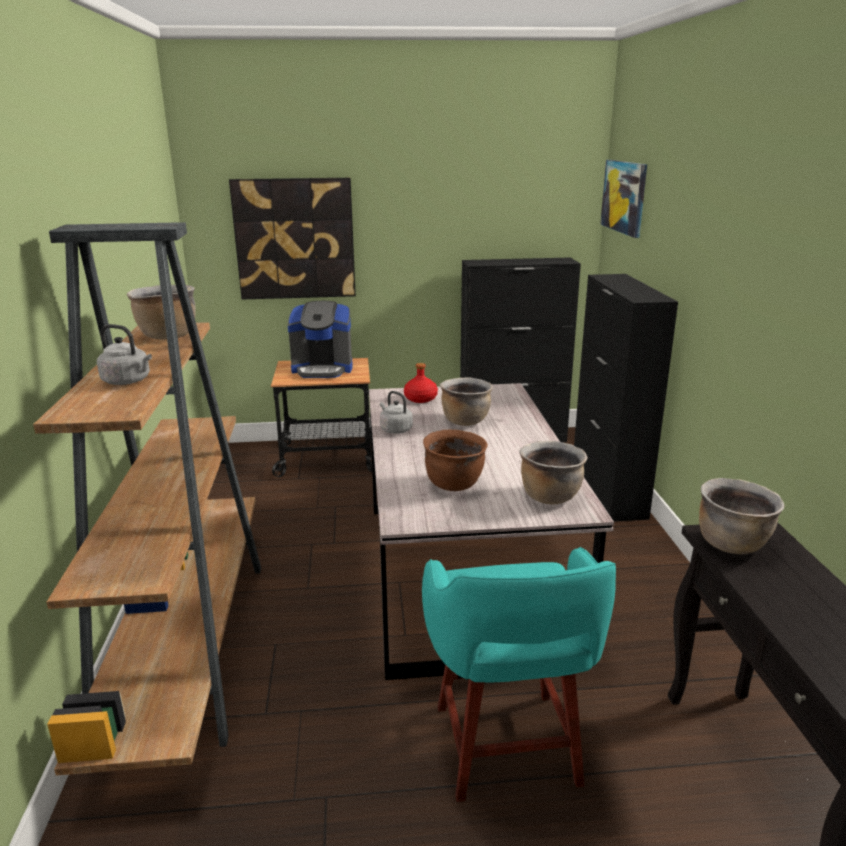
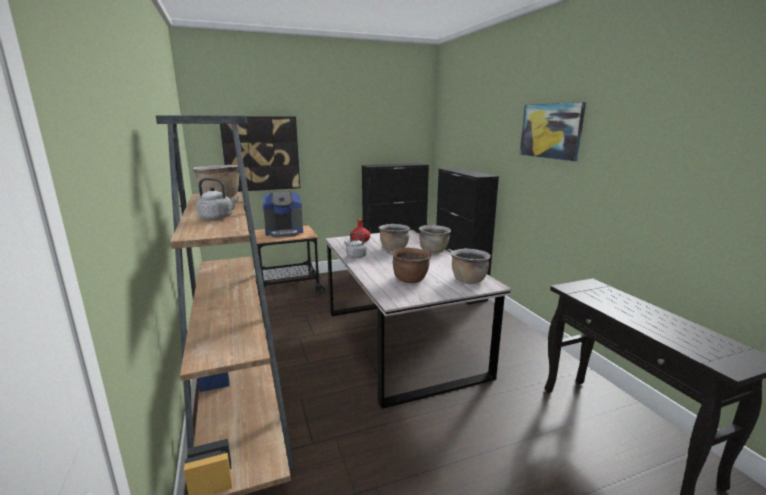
camera: 15 degrees left, 5 degrees down
turquoise stool [422,547,616,802] -> none
picture [600,160,647,238] -> picture moved to [520,102,586,161]
brown cooking pot [699,478,784,554] -> brown cooking pot moved to [419,225,451,253]

